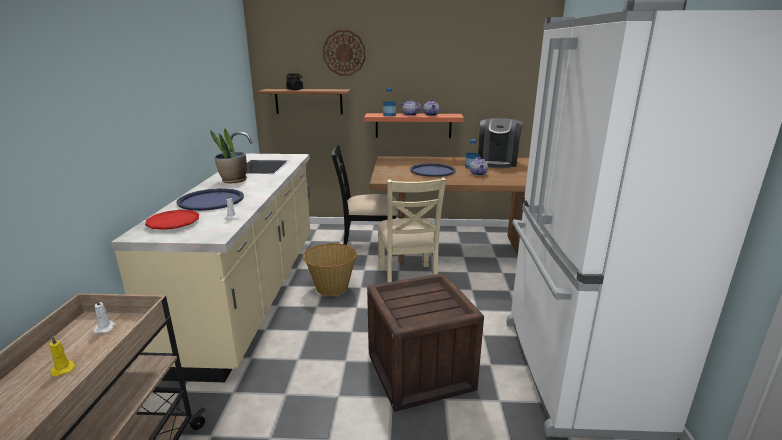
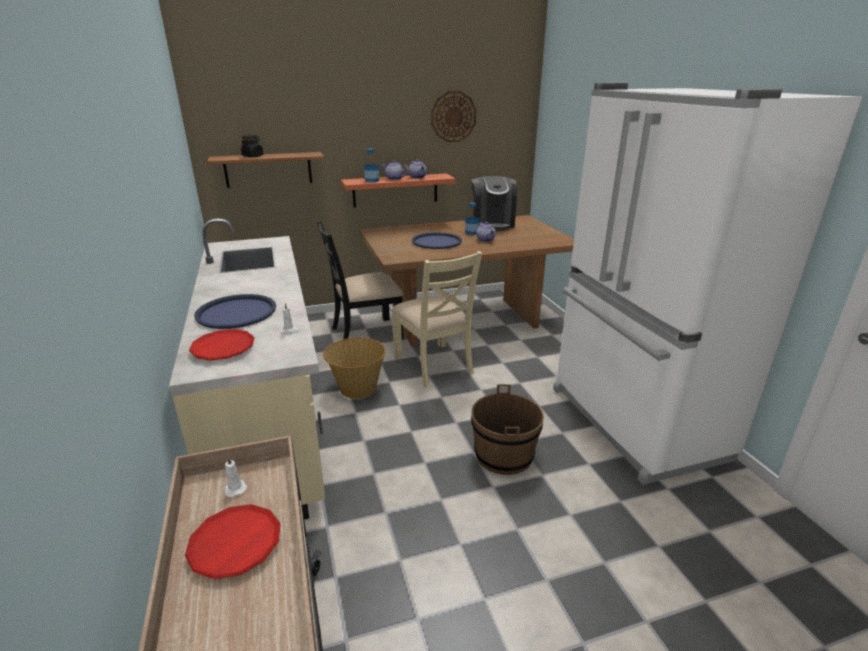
camera: 20 degrees left, 5 degrees up
yellow candle [50,336,75,376] -> red plate [185,504,281,579]
potted plant [210,128,247,183] -> none
wall clock [323,30,366,76] -> wall clock moved to [431,91,476,142]
crate [367,273,484,412] -> brown bucket [471,384,544,475]

